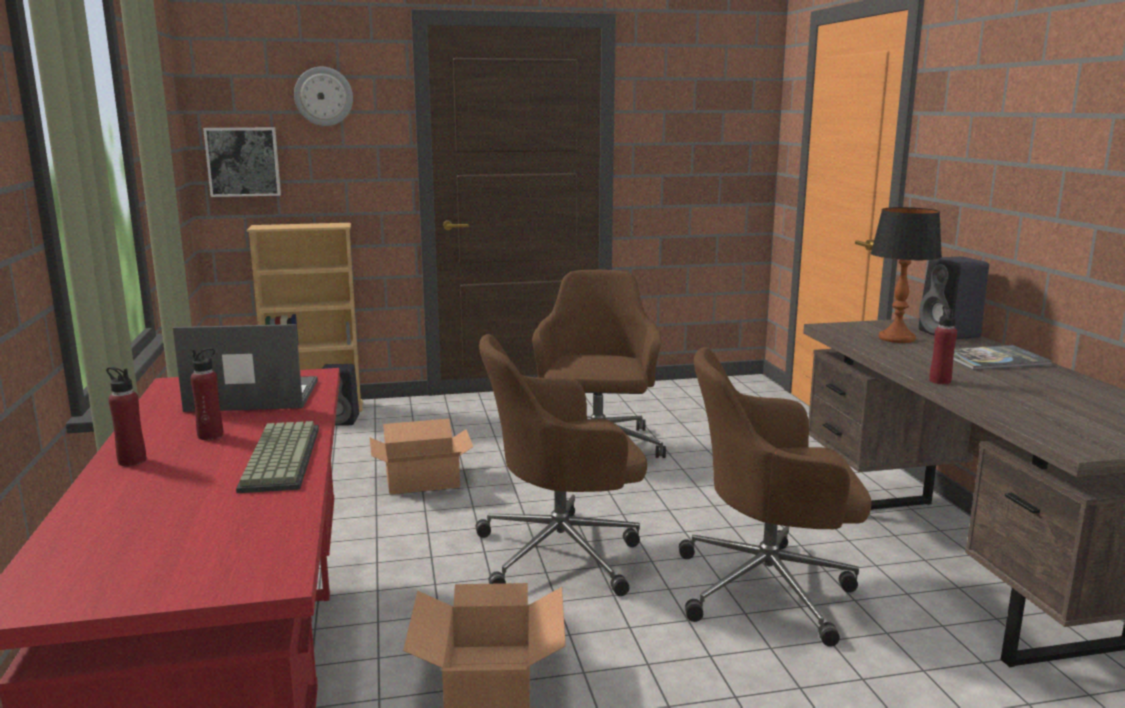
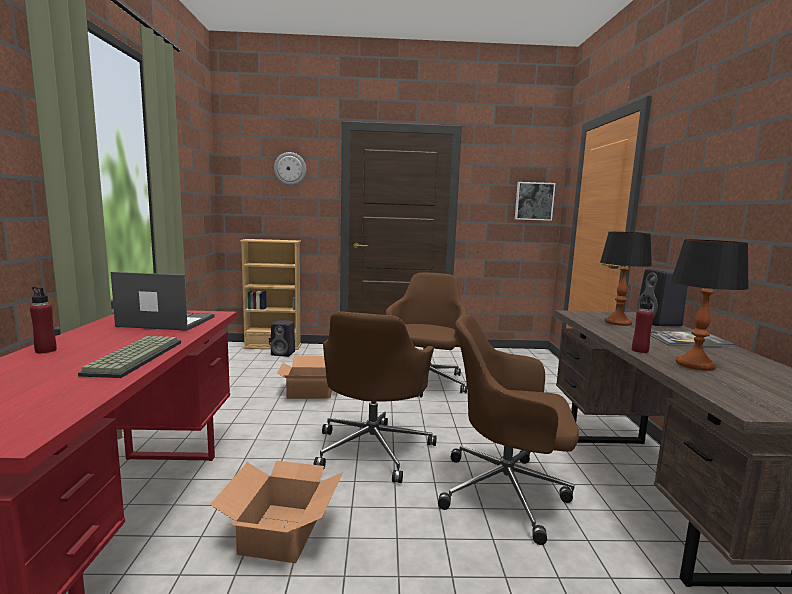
camera: 10 degrees right, 5 degrees down
red bottle [190,348,223,440] -> none
picture [203,128,281,197] -> picture moved to [515,182,555,221]
brown office chair [476,334,647,596] -> brown office chair turned 75 degrees counterclockwise [314,311,437,483]
none -> table lamp [671,239,749,371]

